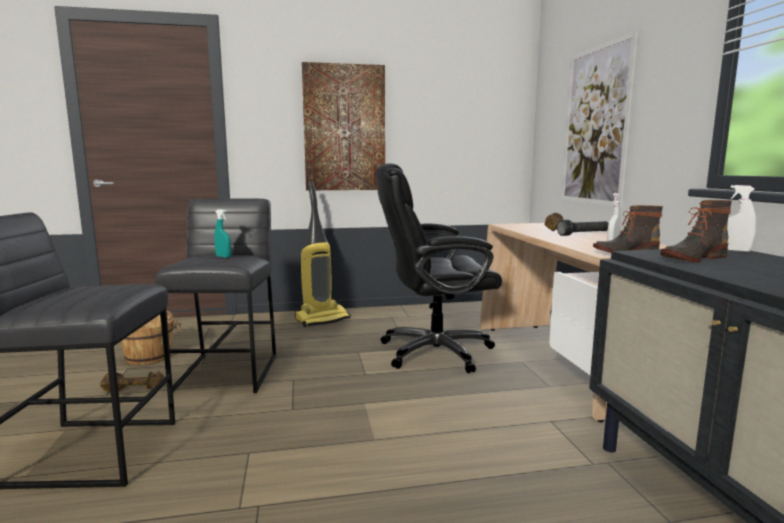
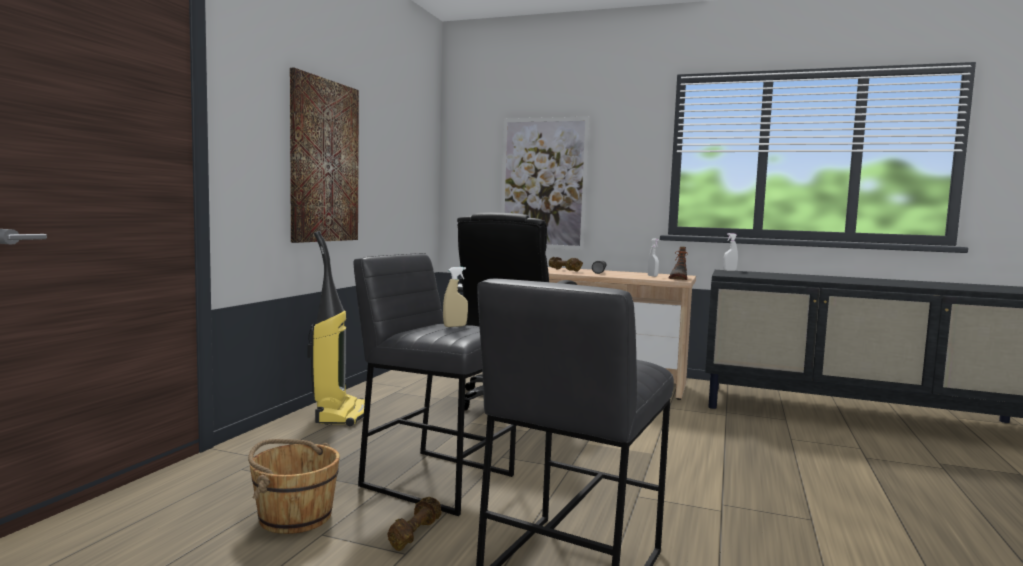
camera: 60 degrees left, 5 degrees down
turquoise spray bottle [214,209,231,258] -> beige spray bottle [443,267,468,327]
boot [661,200,732,263] -> none

